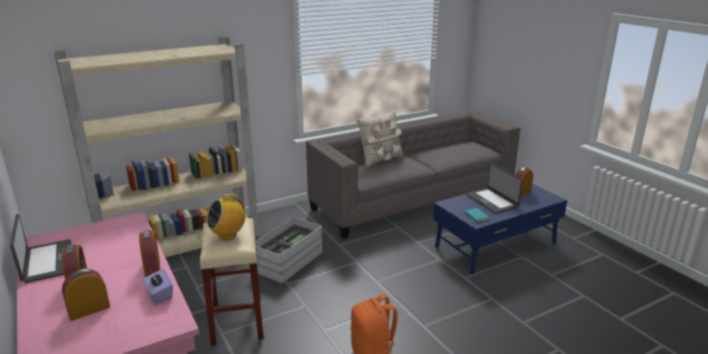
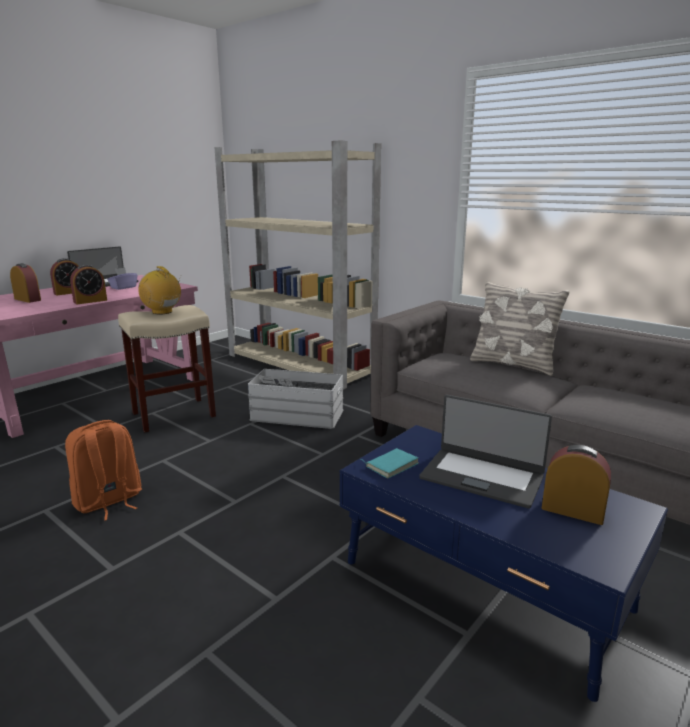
camera: 70 degrees right, 5 degrees down
purple tissue box [143,269,173,304] -> purple tissue box moved to [107,267,137,290]
laptop [466,163,523,214] -> laptop turned 105 degrees counterclockwise [419,395,552,509]

